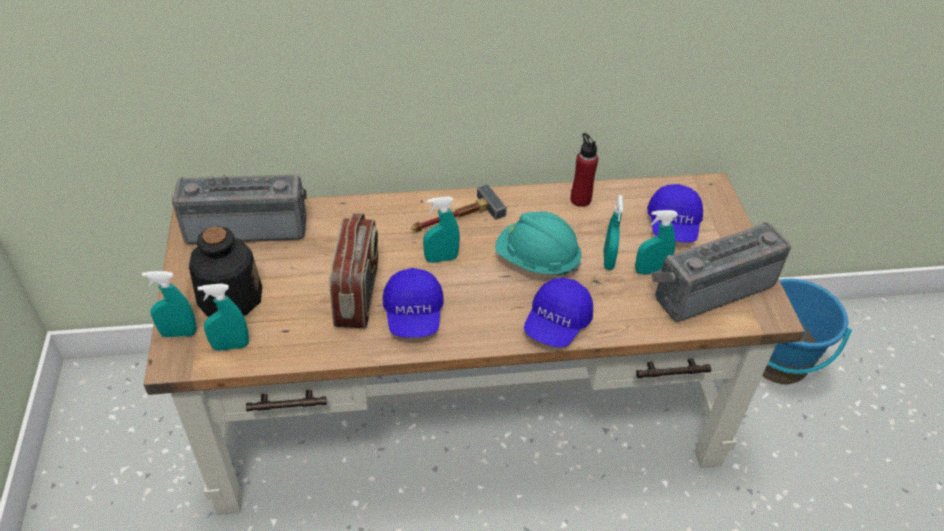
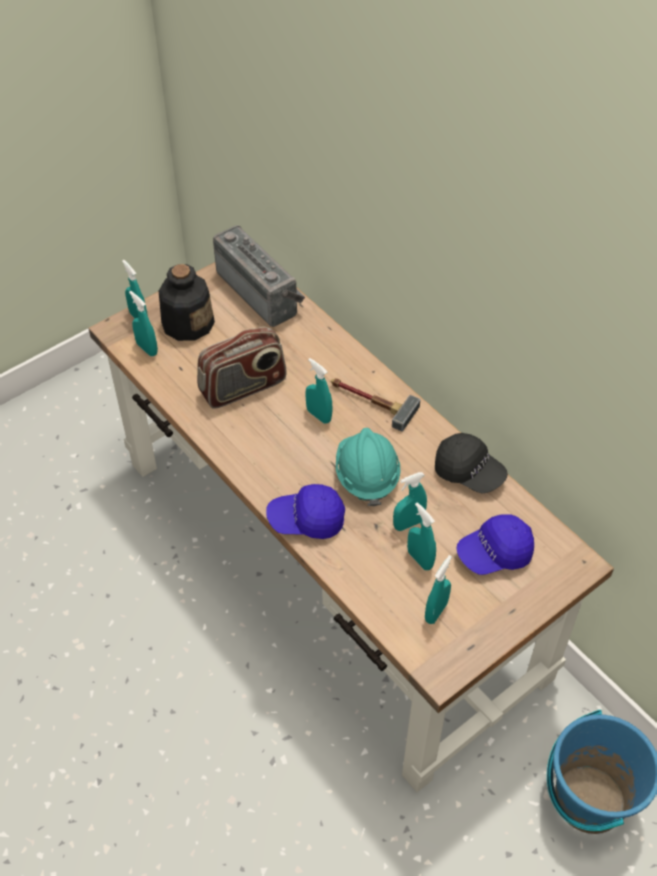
camera: 60 degrees right, 5 degrees up
blue cap [382,268,444,338] -> none
red bottle [571,133,598,207] -> black cap [435,433,508,494]
radio [651,222,791,322] -> turquoise spray bottle [425,555,452,624]

